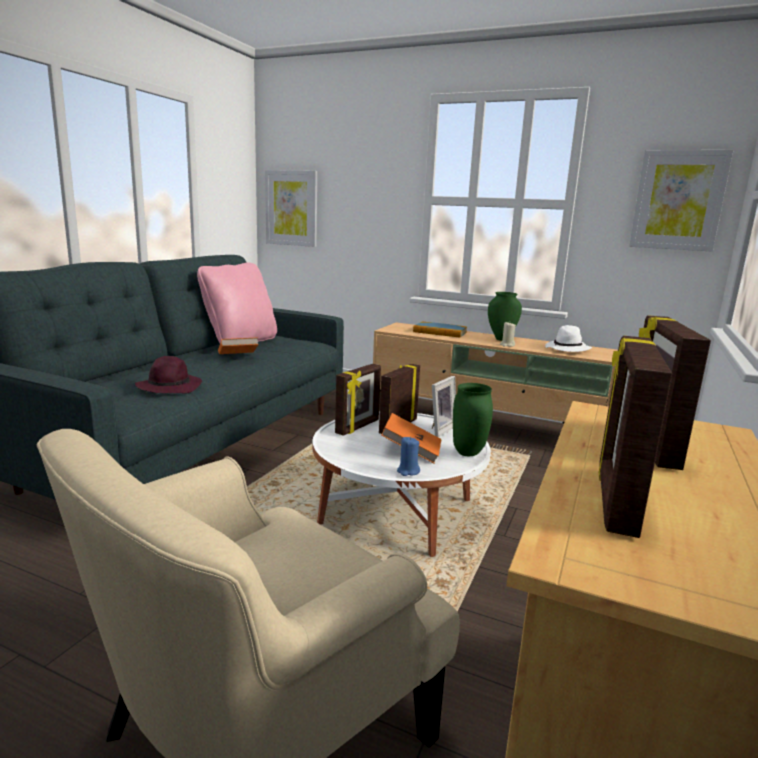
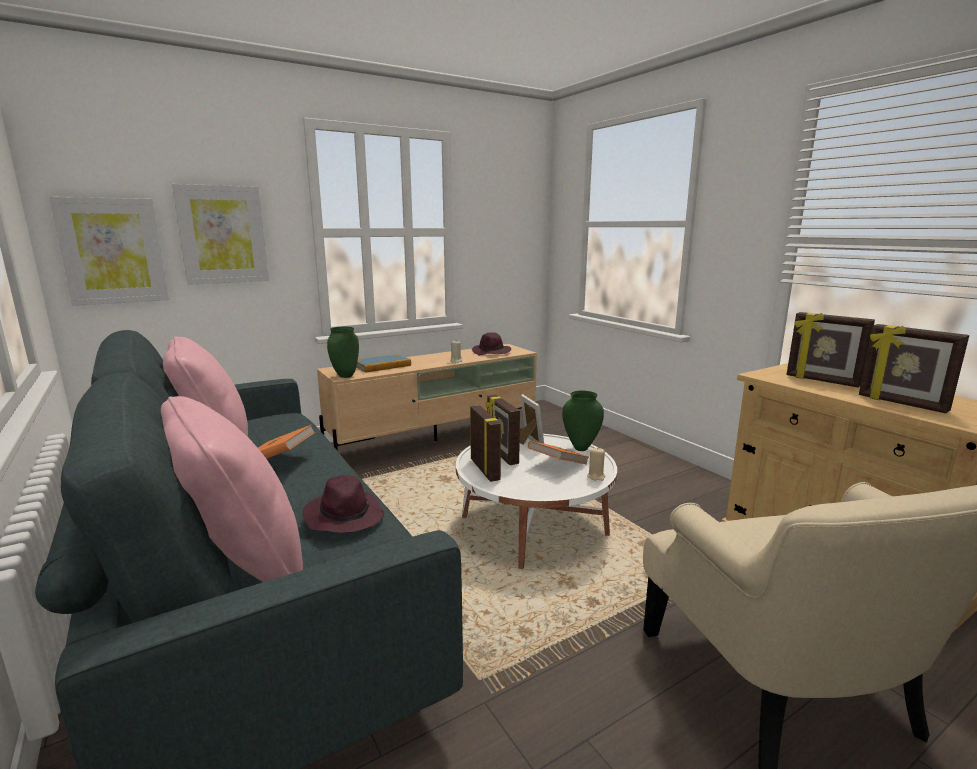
camera: 55 degrees left, 0 degrees up
blue candle [397,436,420,476] -> beige candle [587,448,606,481]
green vase [488,292,522,341] -> green vase moved to [327,327,359,378]
white hat [545,325,592,352] -> purple hat [472,332,511,355]
picture [629,150,734,251] -> picture moved to [172,184,269,285]
none -> pink pillow [161,396,303,582]

